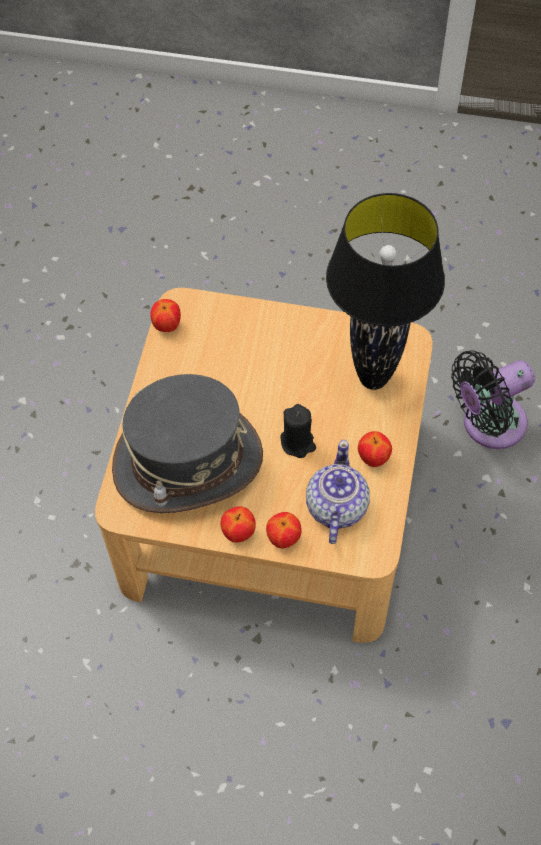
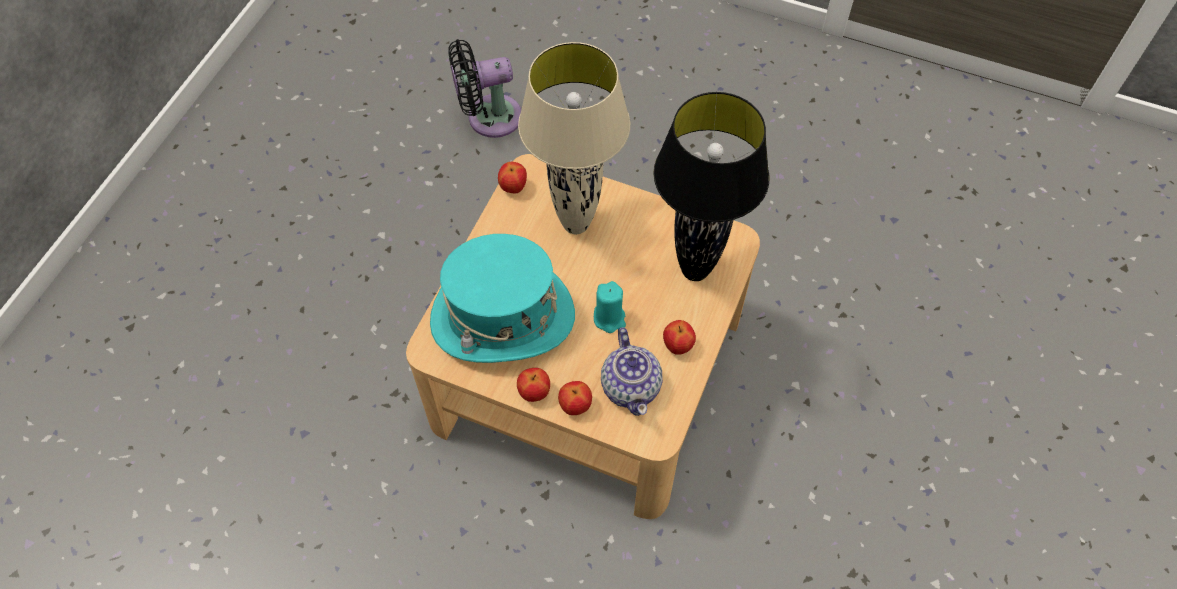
camera: 10 degrees right, 0 degrees up
grey hat [112,374,263,513] -> turquoise hat [430,234,575,363]
black candle [280,404,316,458] -> turquoise candle [594,281,626,333]
teapot [306,440,370,544] -> teapot turned 150 degrees clockwise [601,327,663,416]
black fan [451,350,535,449] -> black fan moved to [448,39,521,138]
none -> beige table lamp [518,42,630,234]

